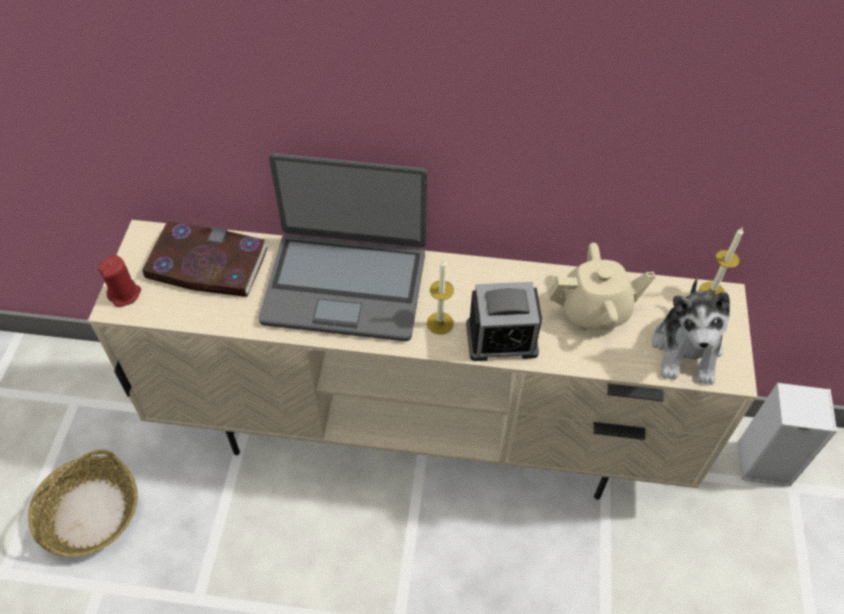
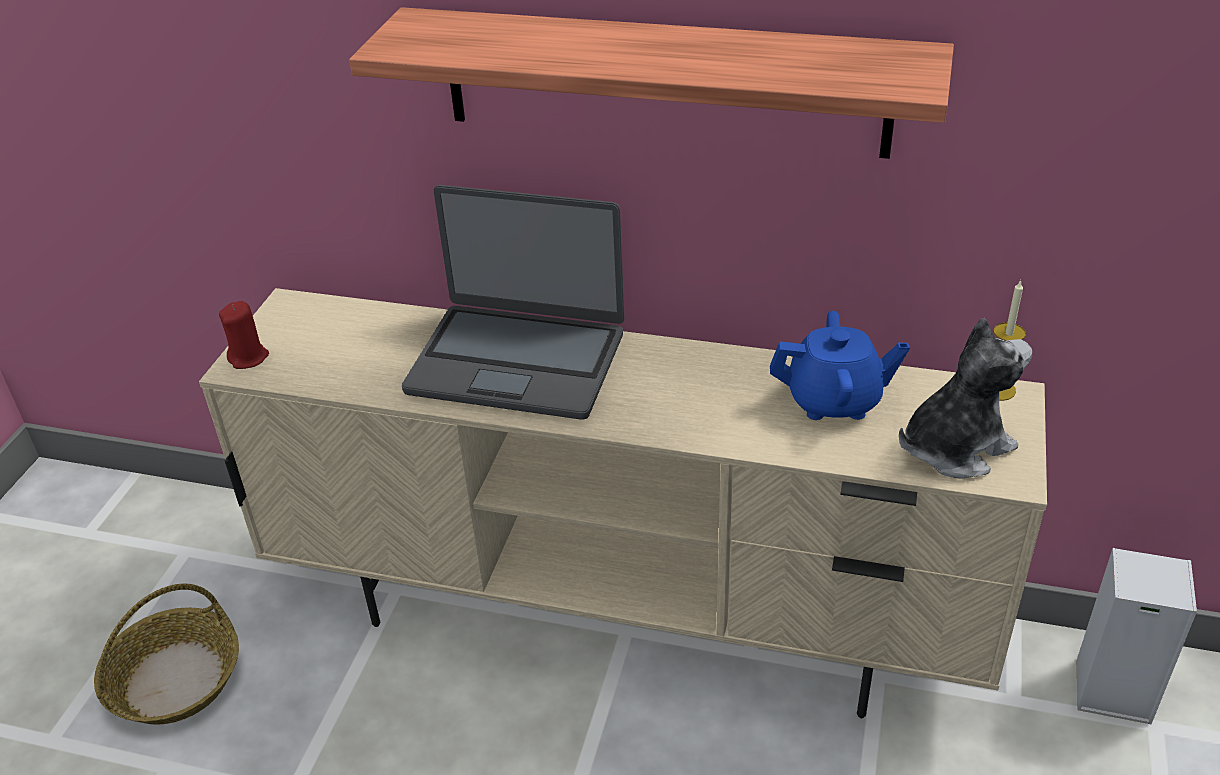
camera: 10 degrees right, 15 degrees down
book [142,221,268,297] -> none
candle [427,260,454,335] -> none
alarm clock [466,282,542,361] -> none
beige teapot [548,243,656,330] -> blue teapot [770,311,910,420]
plush toy [652,278,730,385] -> plush toy turned 135 degrees counterclockwise [899,317,1032,479]
none -> shelf [349,7,954,159]

